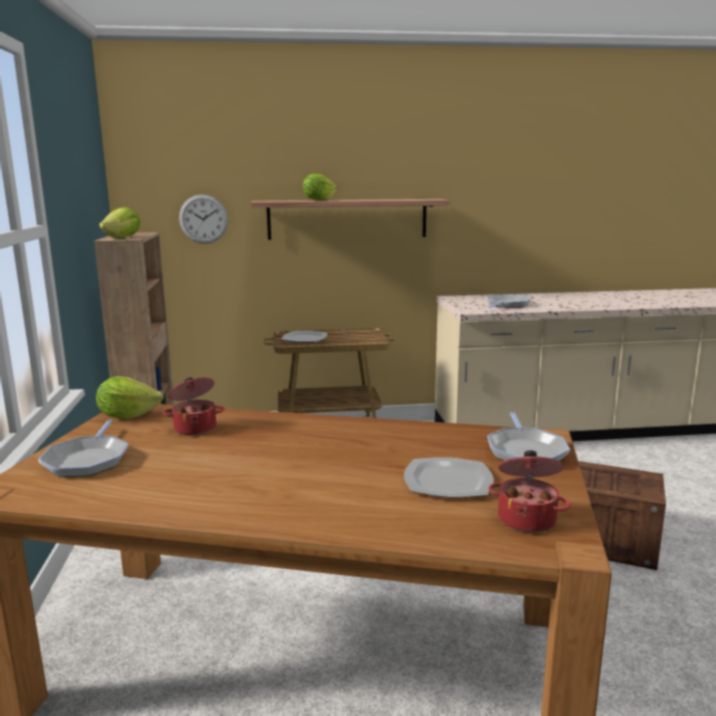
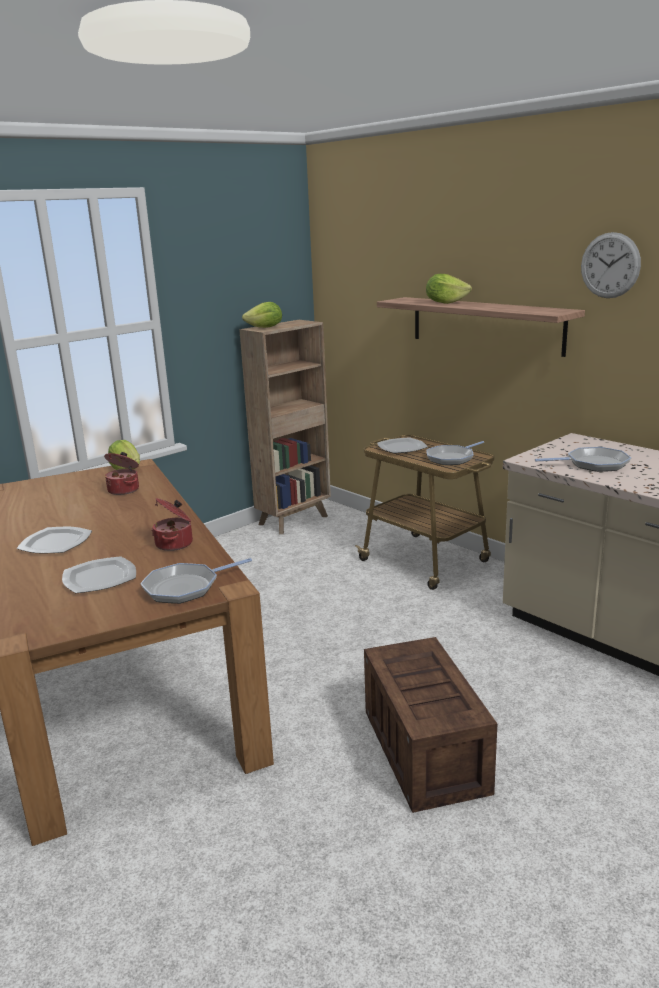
camera: 55 degrees right, 5 degrees up
frying pan [38,420,128,477] -> frying pan moved to [426,441,484,465]
wall clock [179,194,228,244] -> wall clock moved to [581,232,641,298]
cooking pot [488,450,571,533] -> cooking pot moved to [151,498,193,551]
none -> plate [16,527,92,553]

